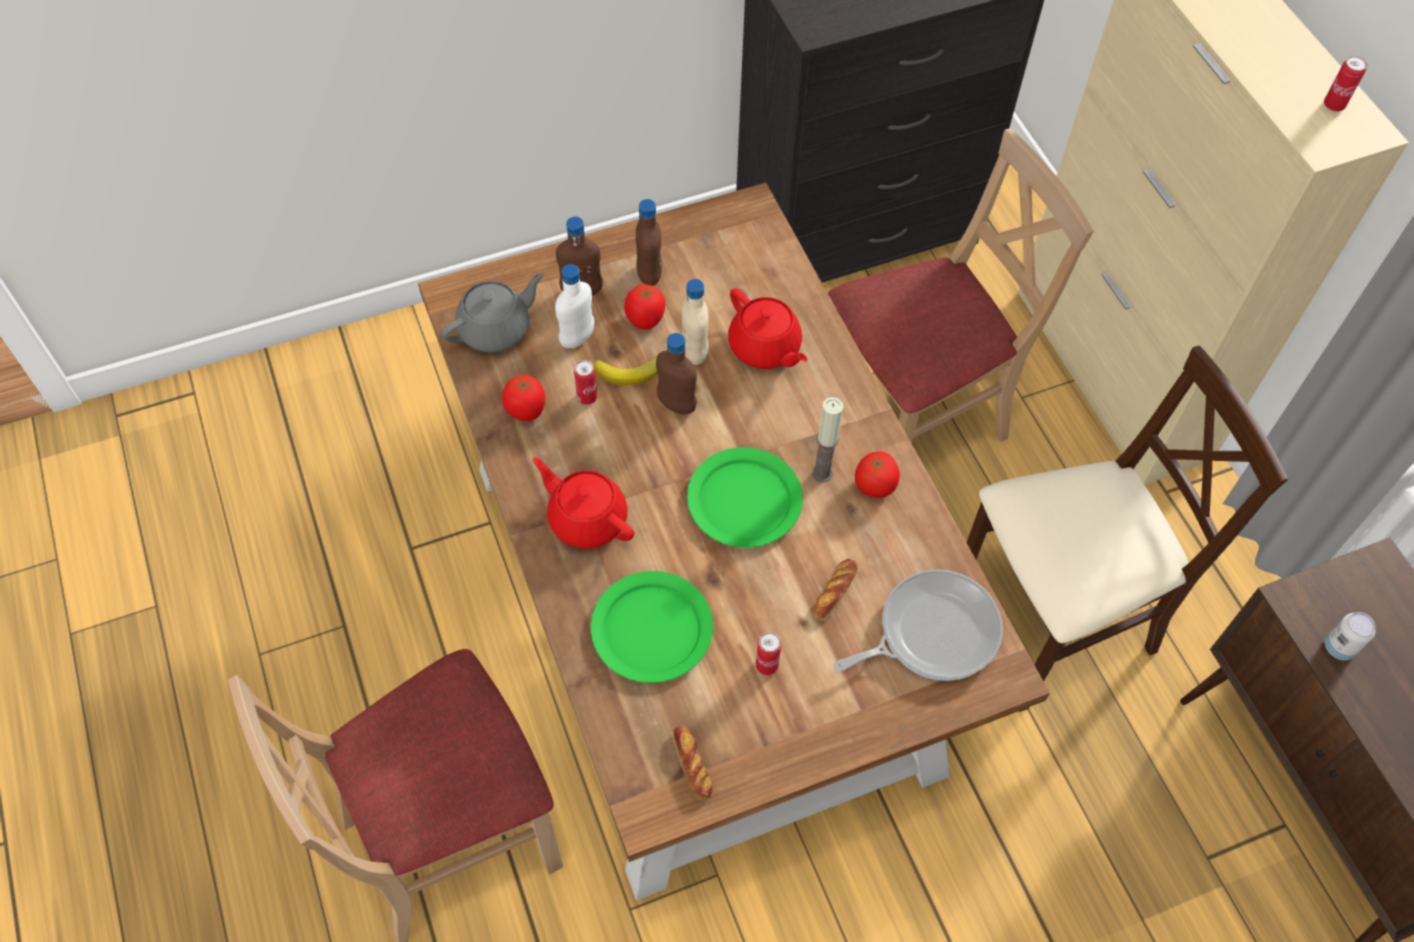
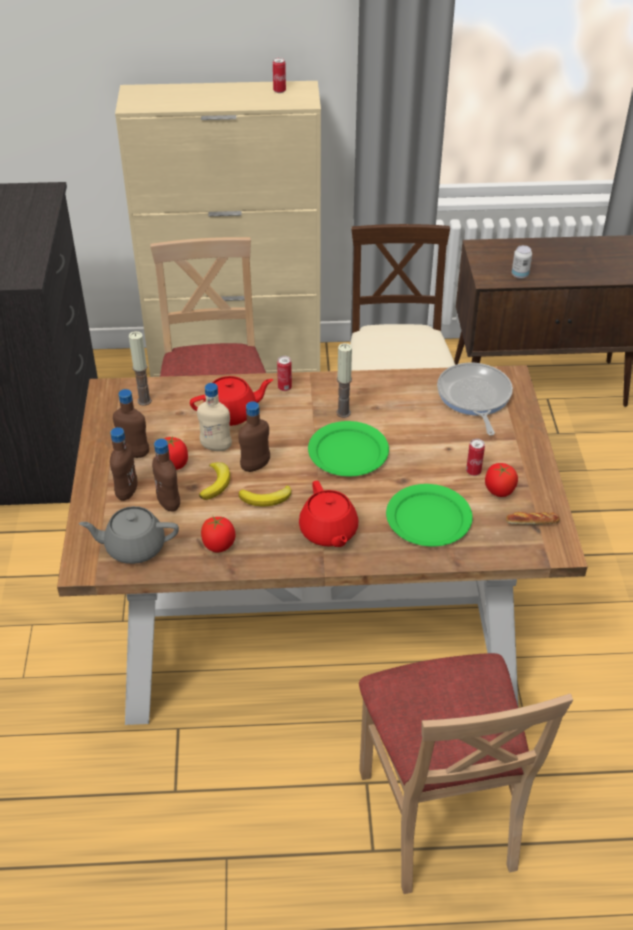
camera: 70 degrees left, 15 degrees down
grey teapot [441,273,544,352] -> grey teapot turned 75 degrees counterclockwise [79,506,179,564]
red teapot [533,458,634,548] -> red teapot turned 75 degrees counterclockwise [299,481,358,547]
white bottle [555,264,595,348] -> brown bottle [152,439,180,512]
can [574,360,597,405] -> can moved to [277,356,292,391]
bread [813,559,858,621] -> none
tomato [855,452,900,498] -> tomato moved to [485,463,518,497]
none -> candle [129,331,152,405]
none -> banana [239,485,291,507]

